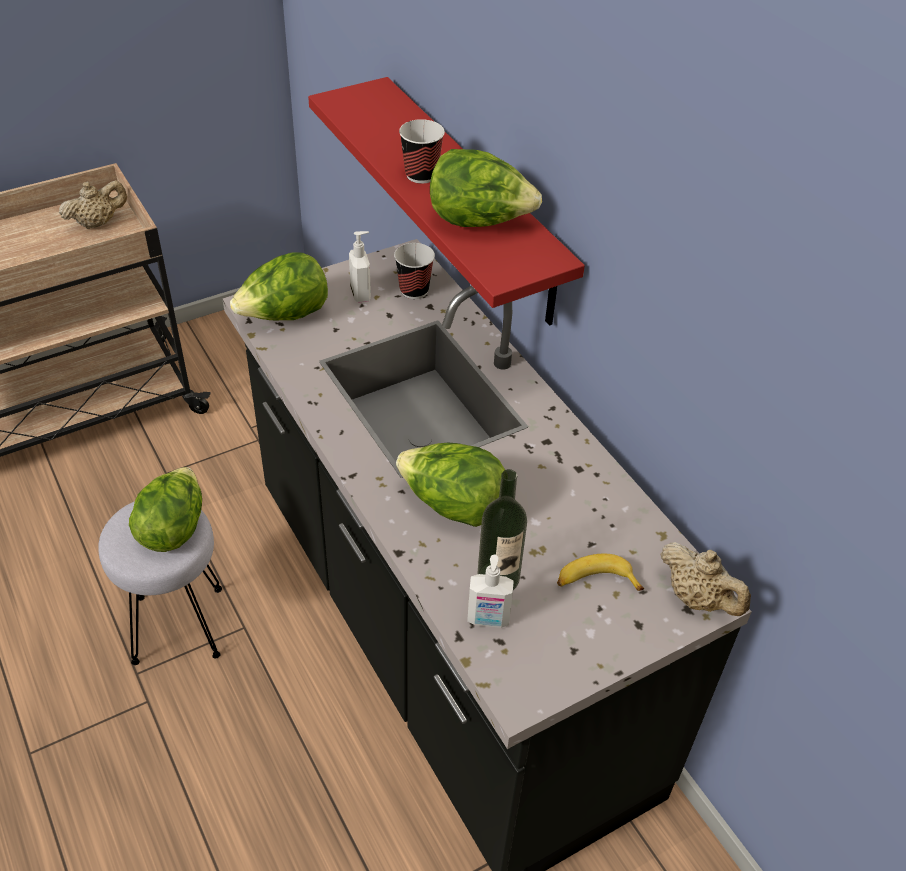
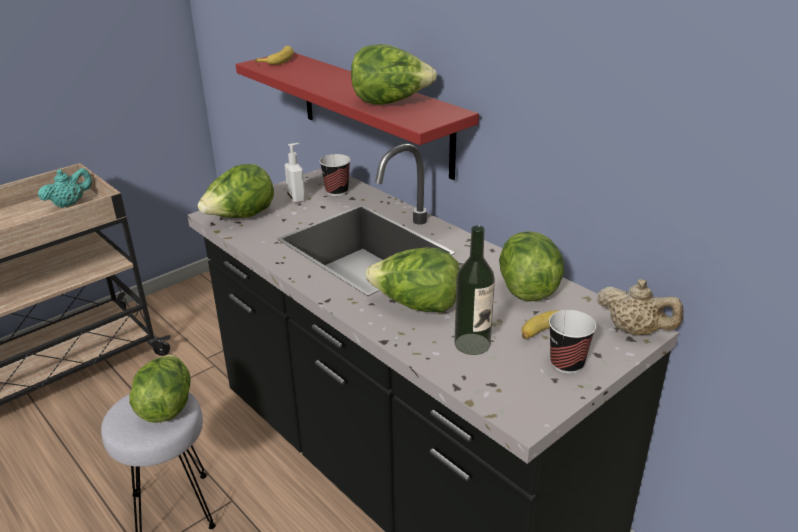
camera: 10 degrees left, 15 degrees down
beige teapot [59,180,127,229] -> turquoise teapot [38,168,92,208]
cup [399,119,445,184] -> cup moved to [549,310,596,374]
soap dispenser [467,554,514,628] -> none
none -> banana [255,46,294,65]
none -> lettuce [499,231,564,301]

